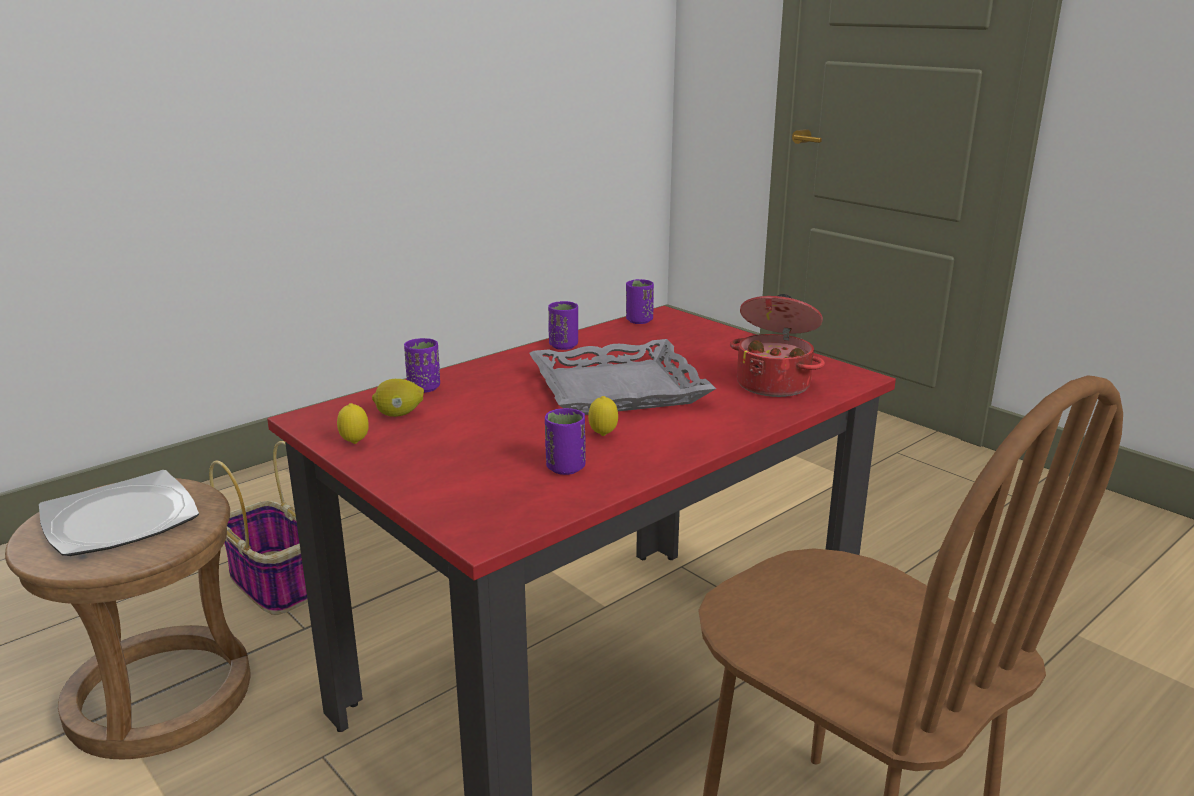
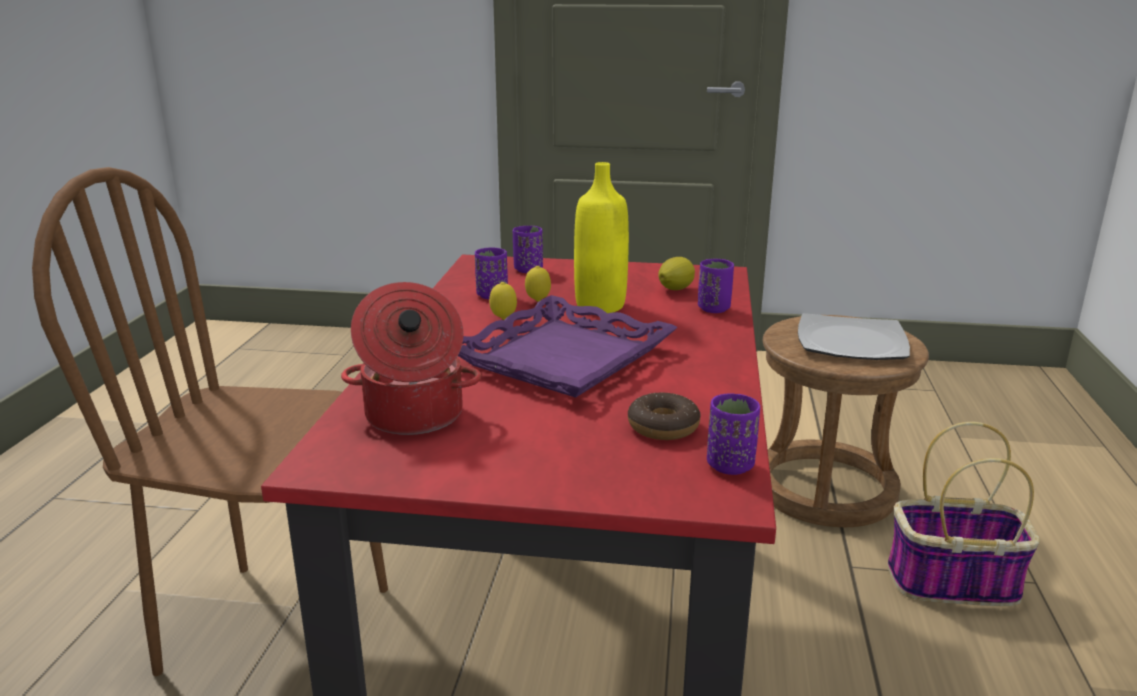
camera: 140 degrees right, 0 degrees up
lemon [337,403,369,444] -> lemon moved to [525,266,551,302]
grey tray [529,339,716,415] -> purple tray [458,295,678,398]
purple cup [548,301,578,350] -> purple cup moved to [513,226,543,273]
none -> yellow bottle [574,162,629,313]
none -> donut [628,393,701,440]

